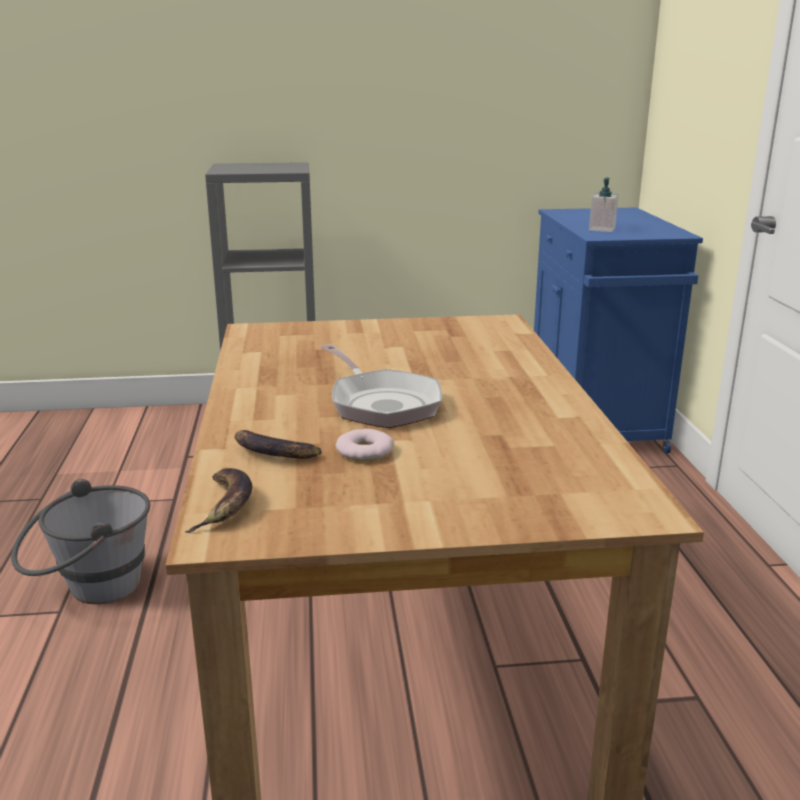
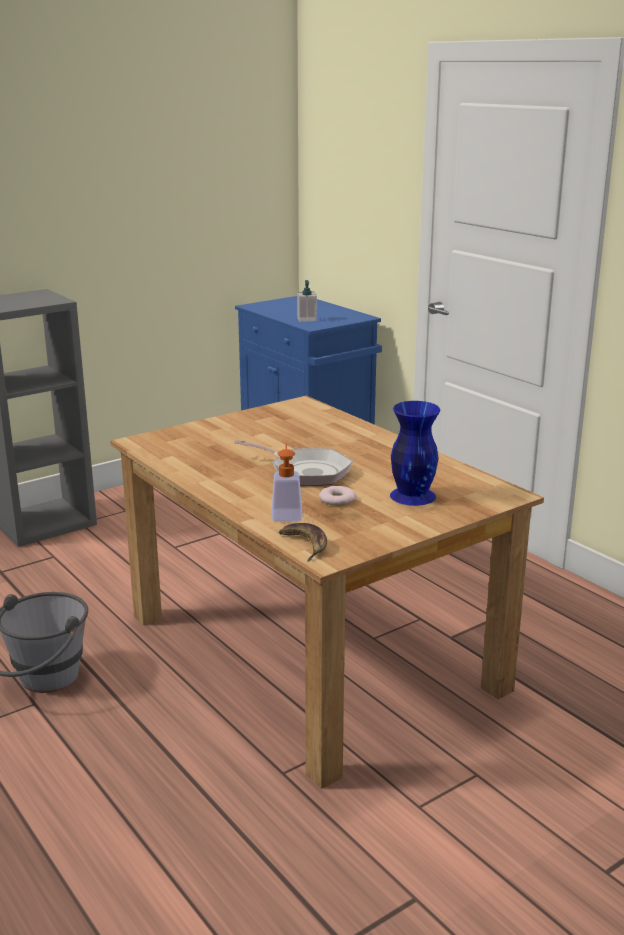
camera: 30 degrees left, 0 degrees up
banana [235,430,322,459] -> soap dispenser [271,443,302,522]
none -> blue vase [390,401,440,506]

